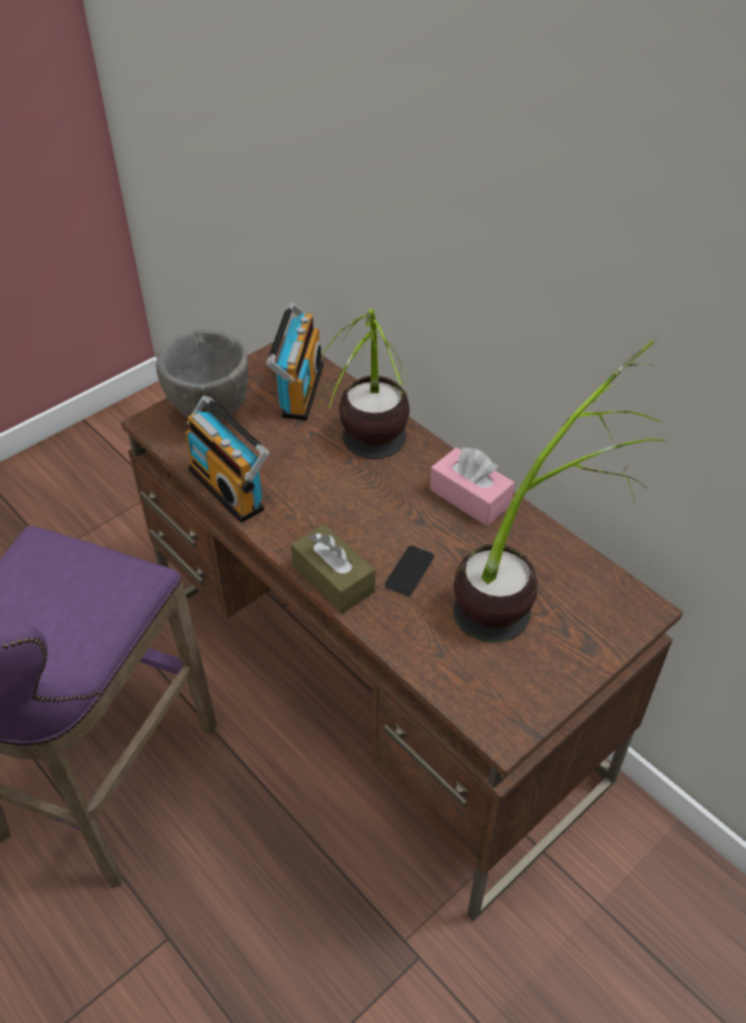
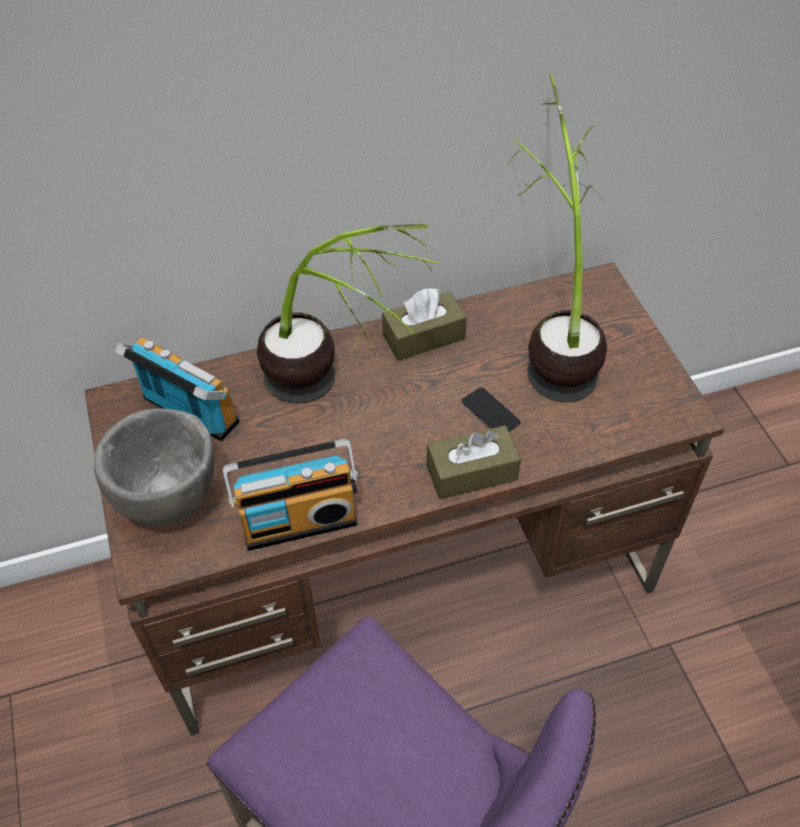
camera: 65 degrees left, 5 degrees up
pink tissue box [430,447,515,526] -> brown tissue box [382,288,467,361]

